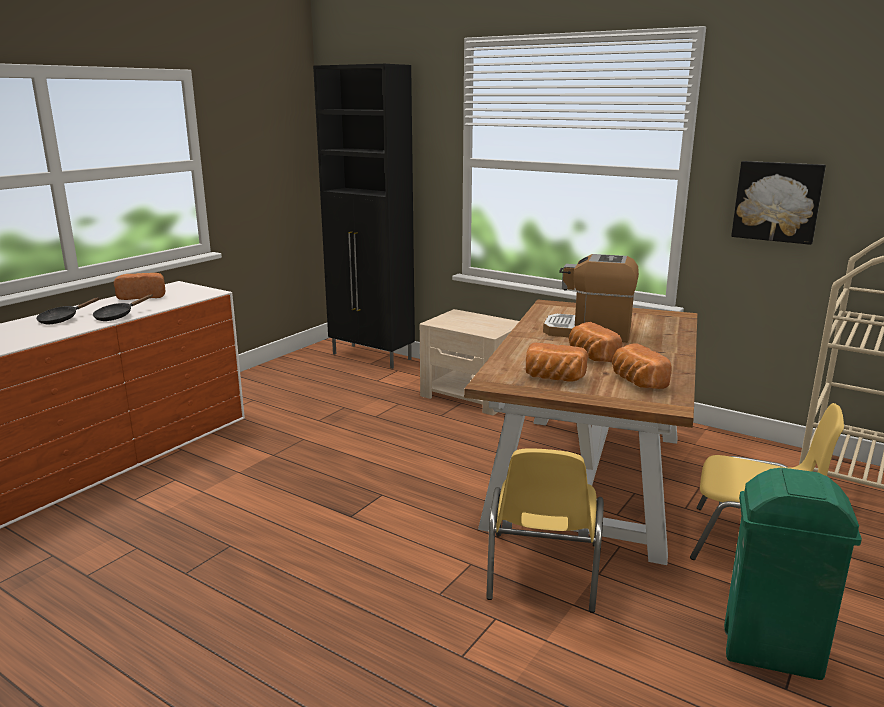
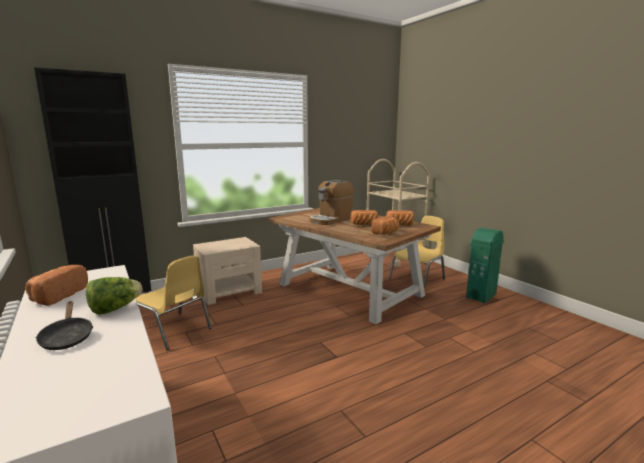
camera: 65 degrees left, 5 degrees down
black frying pan [93,294,152,321] -> lettuce [86,277,143,315]
yellow chair [486,448,604,613] -> yellow chair moved to [136,255,212,350]
picture [731,161,826,245] -> none

